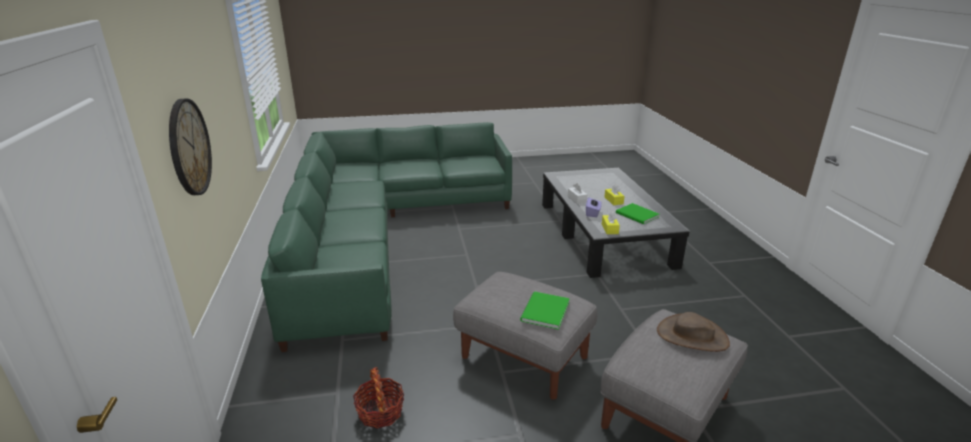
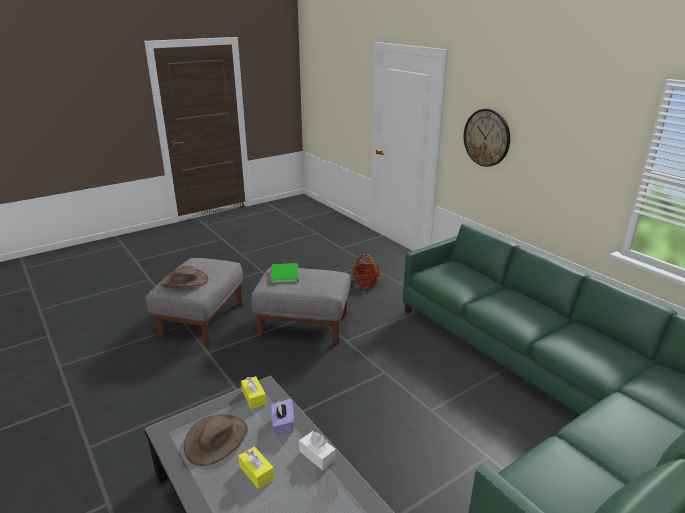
camera: 155 degrees right, 0 degrees up
green book [616,203,659,224] -> brown hat [184,415,248,466]

